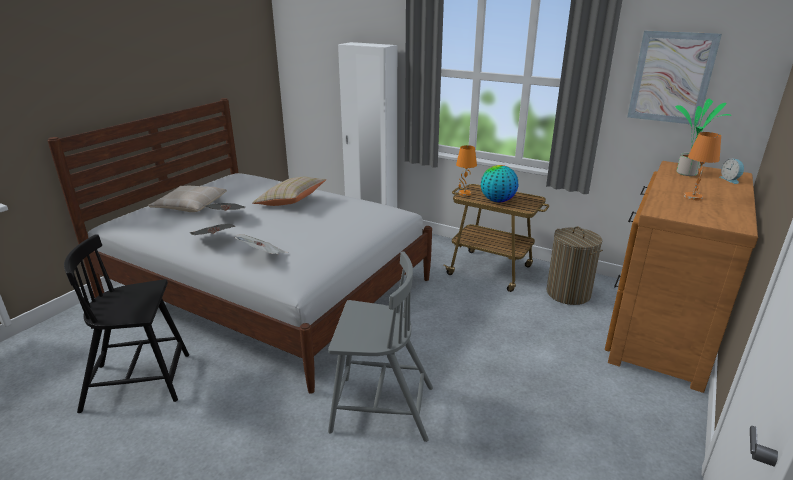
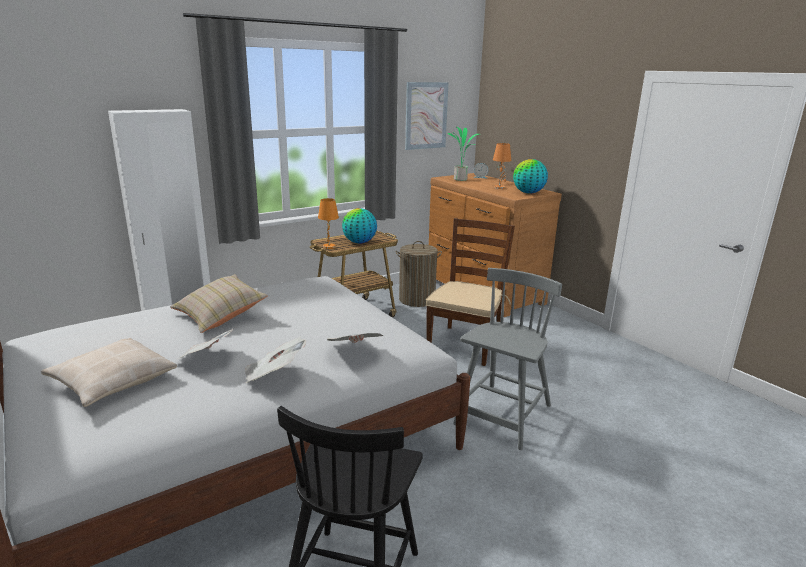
camera: 65 degrees left, 5 degrees down
none -> brown chair [426,218,515,366]
none -> globe [513,159,548,194]

